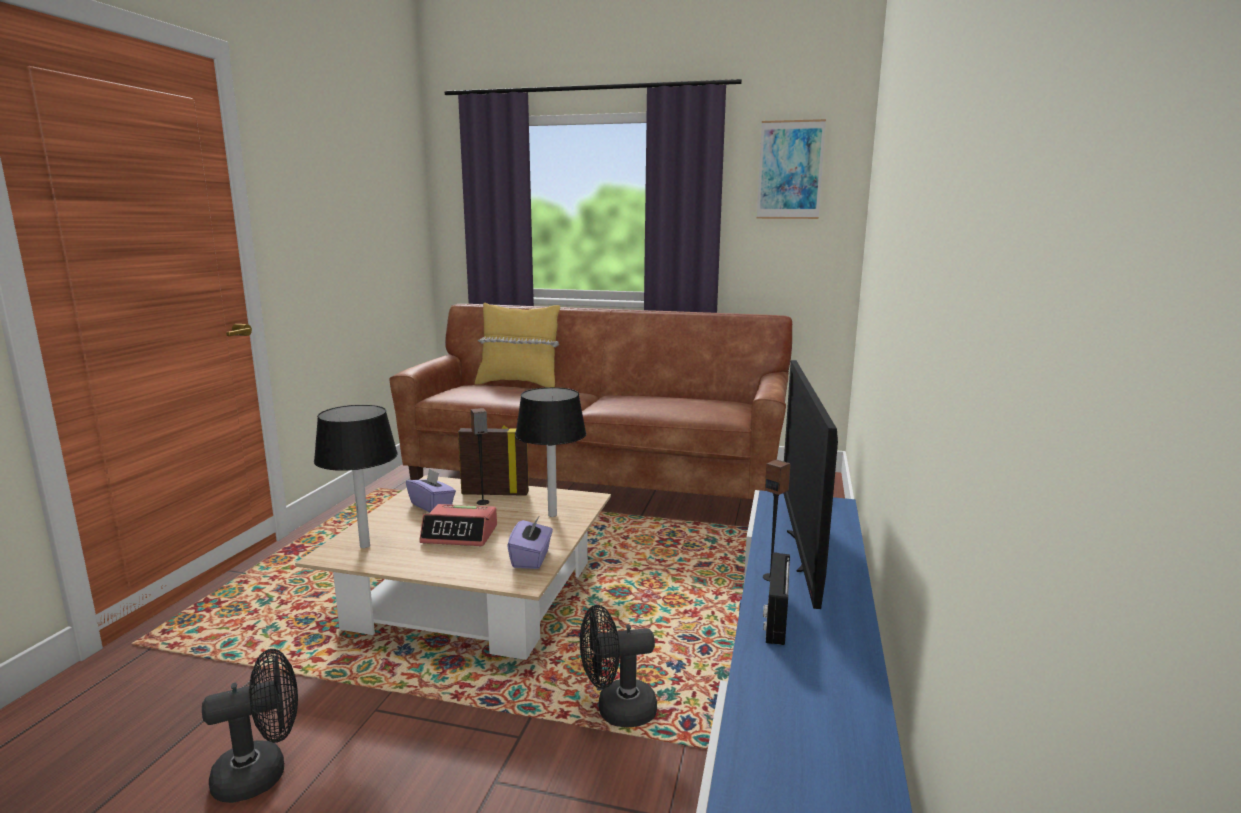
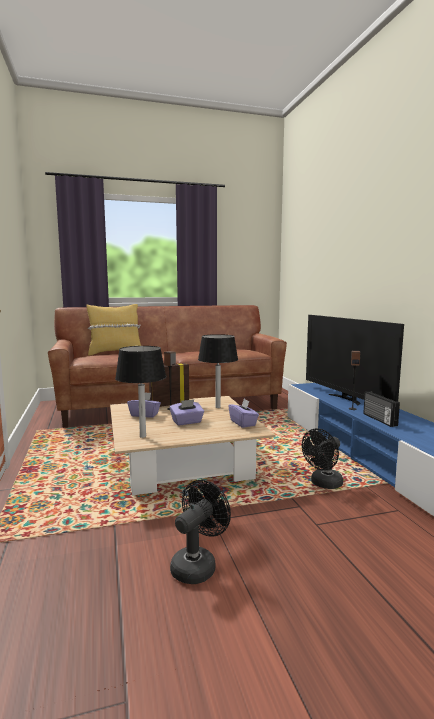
camera: 30 degrees left, 5 degrees down
alarm clock [419,504,497,546] -> purple tissue box [170,400,204,425]
picture [757,119,826,219] -> none

